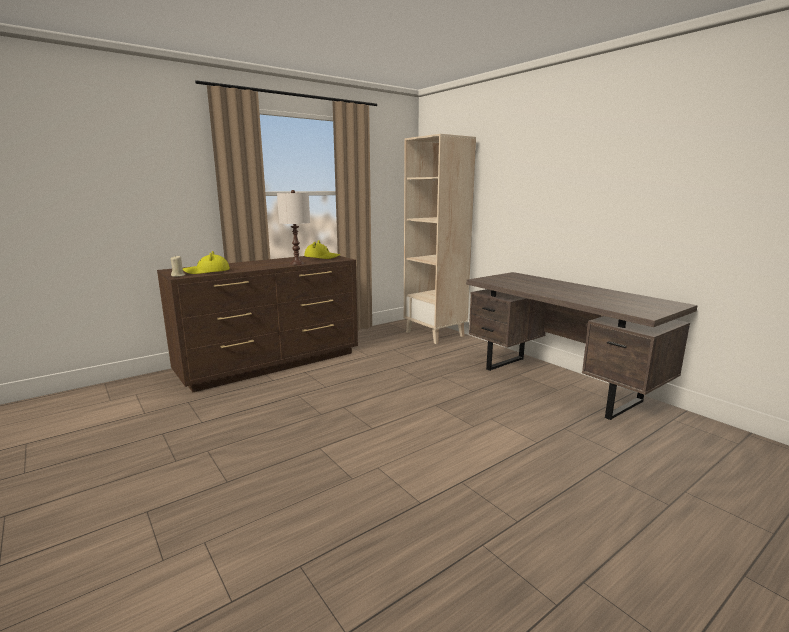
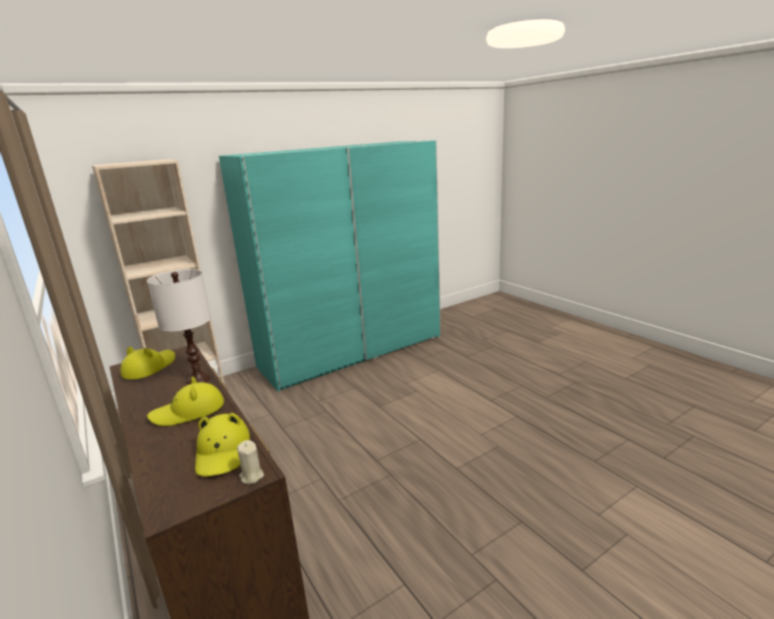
camera: 85 degrees left, 5 degrees up
brown desk [466,272,698,420] -> turquoise wardrobe [219,140,441,392]
none -> yellow hat [147,376,224,426]

